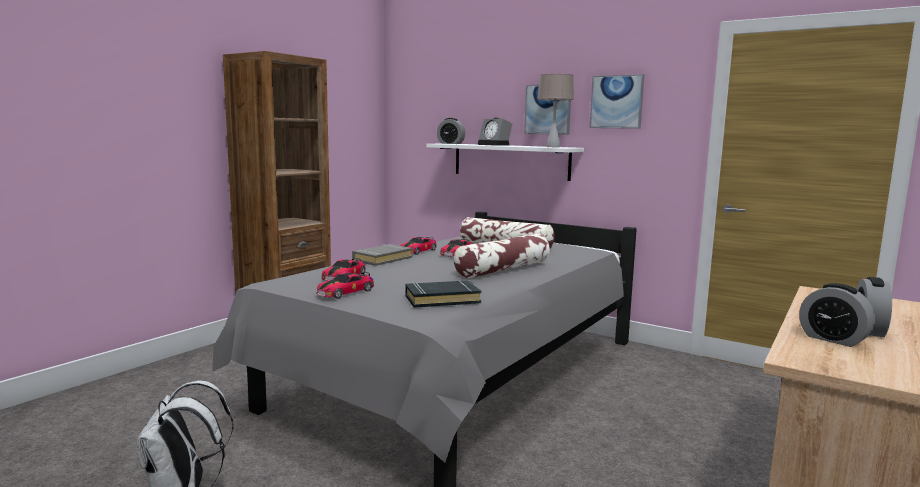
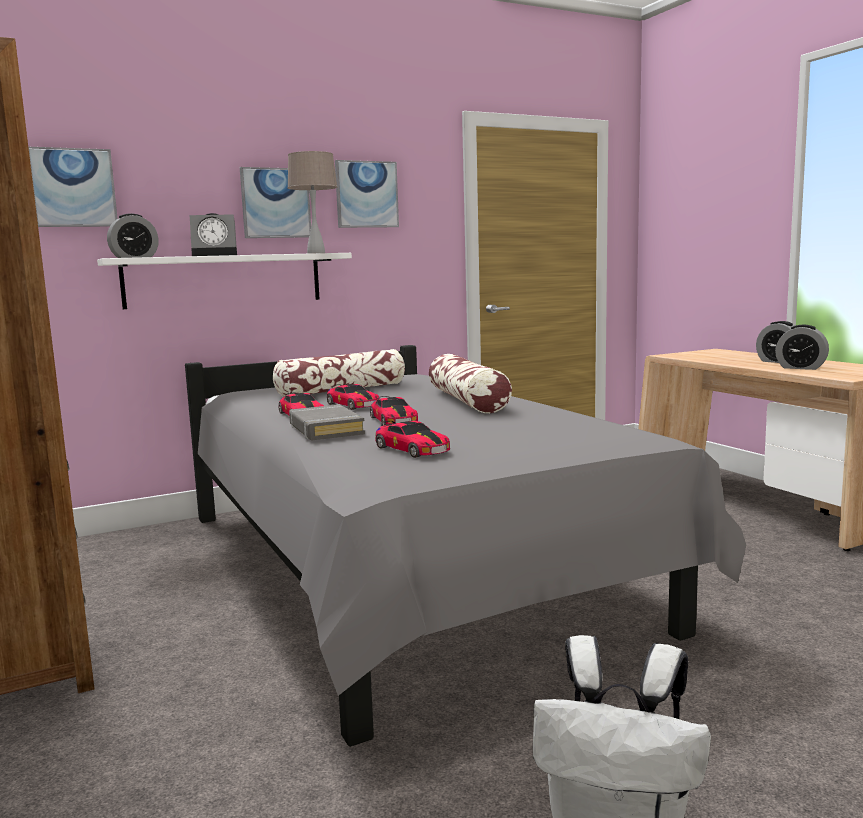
camera: 60 degrees left, 0 degrees up
toy car [316,272,374,299] -> toy car moved to [370,396,418,425]
black book [405,280,482,308] -> none
alarm clock [799,283,875,347] -> alarm clock turned 45 degrees clockwise [775,325,829,370]
none -> picture [28,147,118,227]

